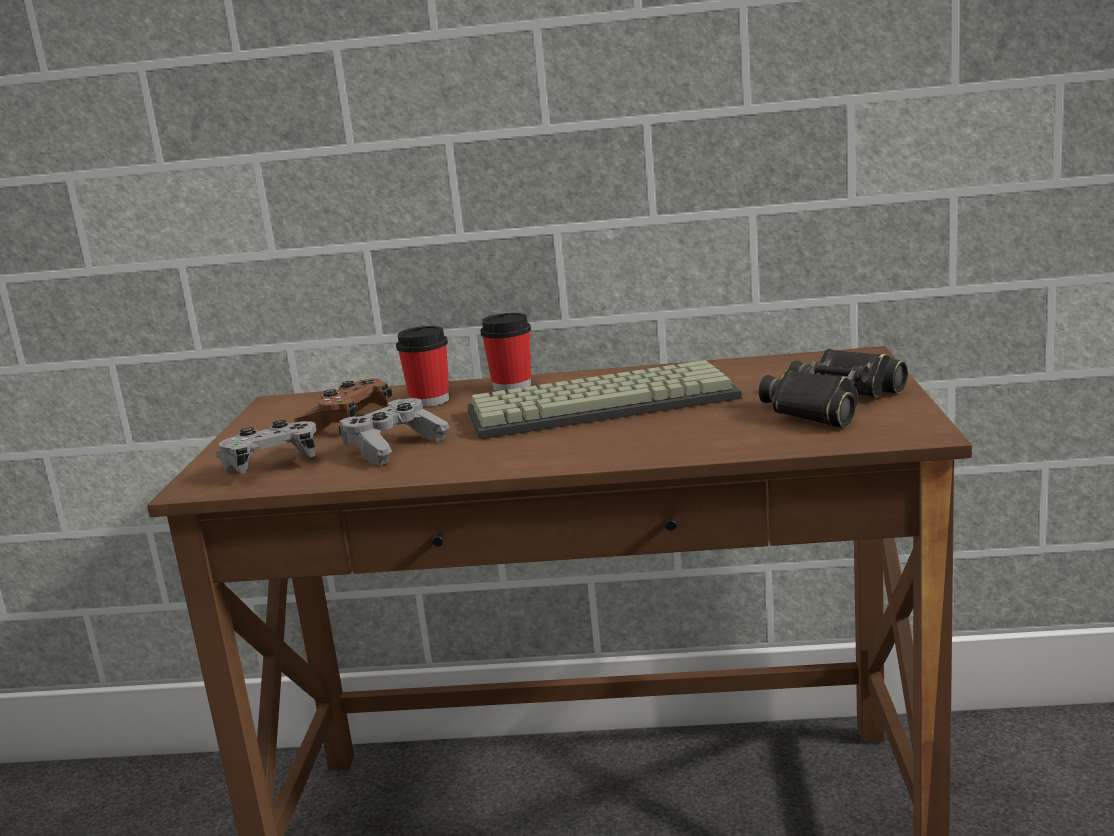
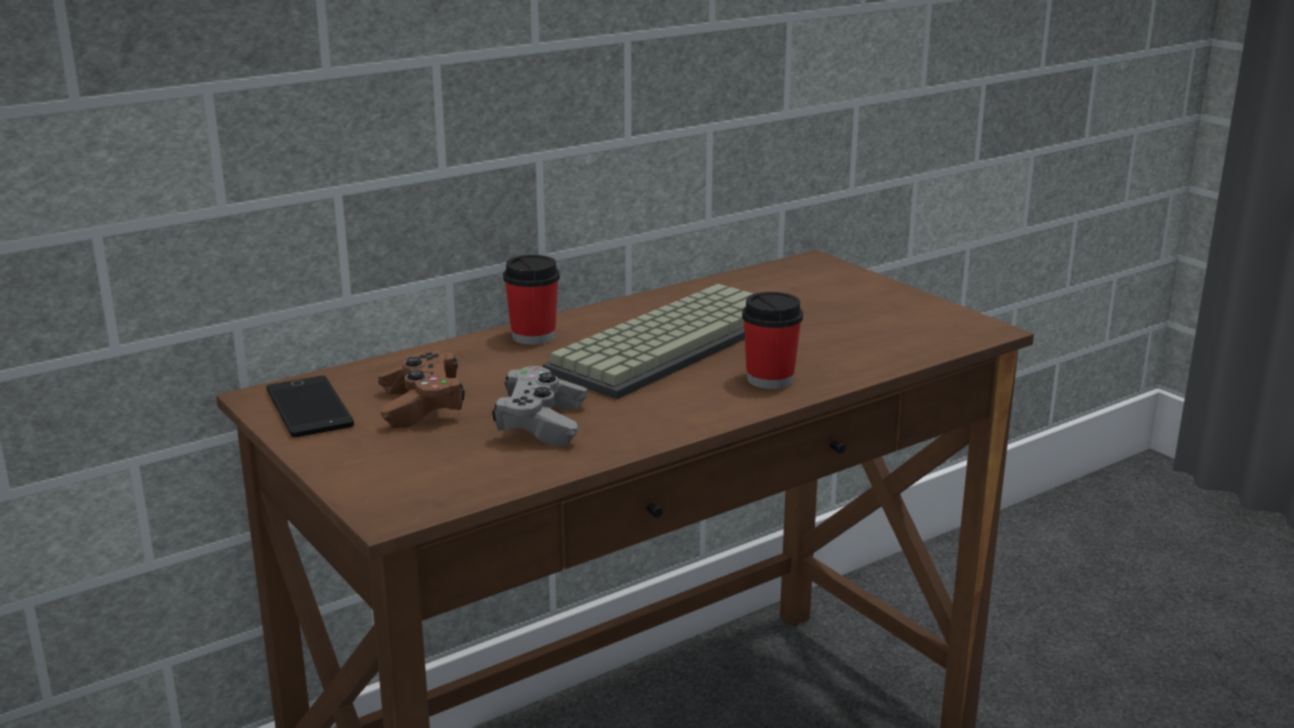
camera: 40 degrees left, 5 degrees up
grey game controller [216,420,317,474] -> none
cup [396,326,449,407] -> cup moved to [742,292,803,389]
black binoculars [759,349,908,428] -> none
none -> phone [266,376,354,437]

